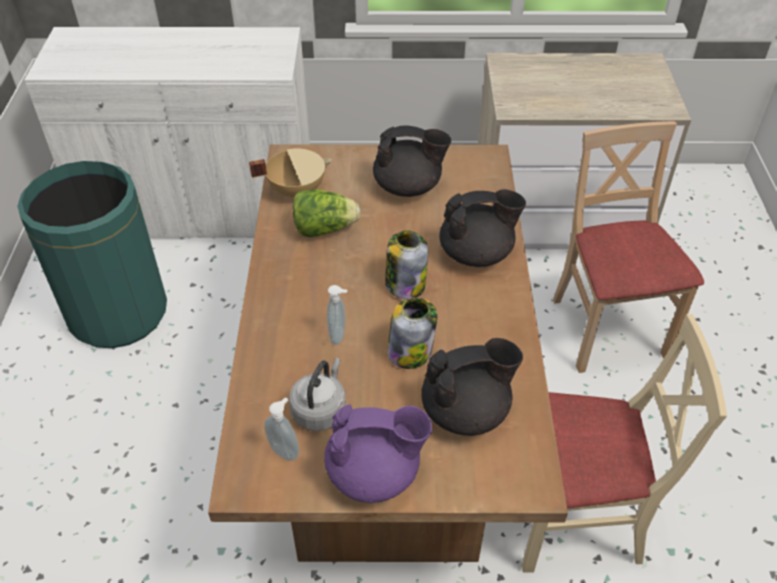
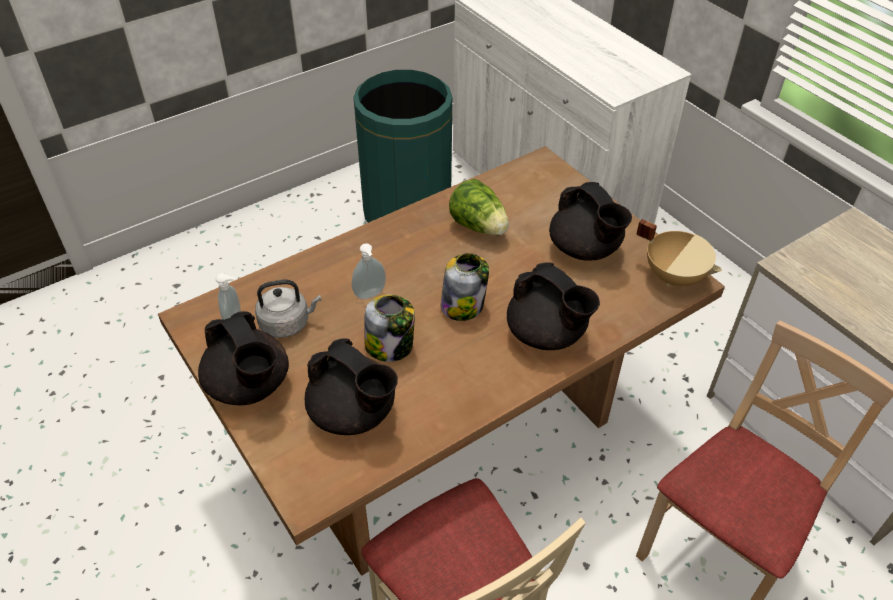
camera: 55 degrees right, 0 degrees up
beige cooking pot [249,148,332,197] -> beige cooking pot moved to [636,219,722,286]
purple teapot [324,404,432,503] -> black teapot [198,311,289,405]

